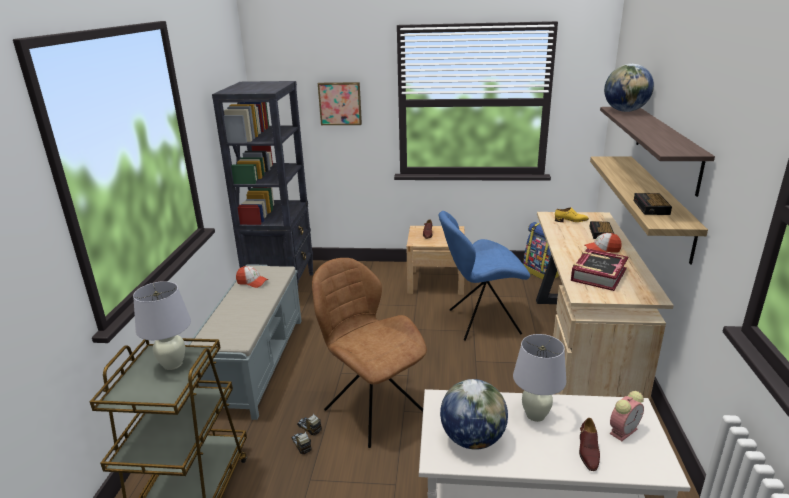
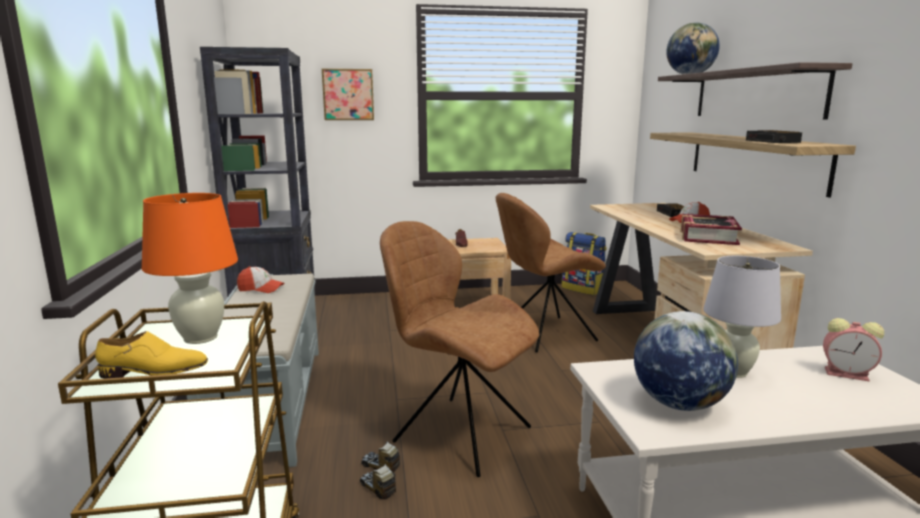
camera: 15 degrees left, 10 degrees down
white table lamp [133,281,191,370] -> orange table lamp [142,193,238,344]
blue chair [439,211,530,341] -> brown chair [496,193,606,353]
yellow shoe [555,207,589,222] -> yellow shoe moved to [95,331,208,379]
brown shoe [579,418,600,471] -> none
alarm clock [609,391,644,441] -> alarm clock turned 75 degrees clockwise [823,318,884,382]

